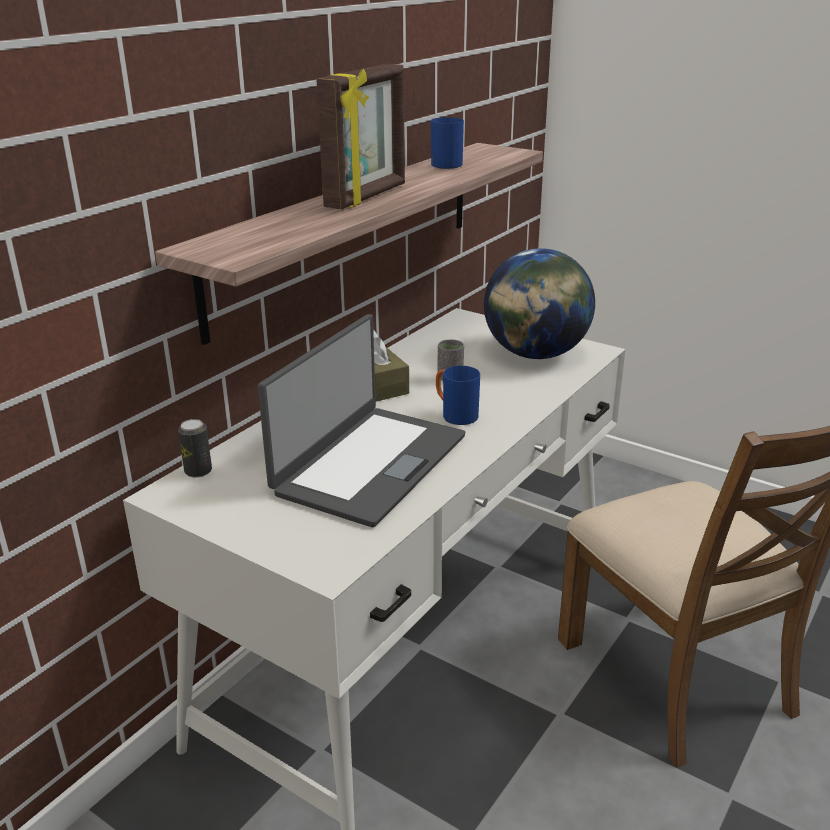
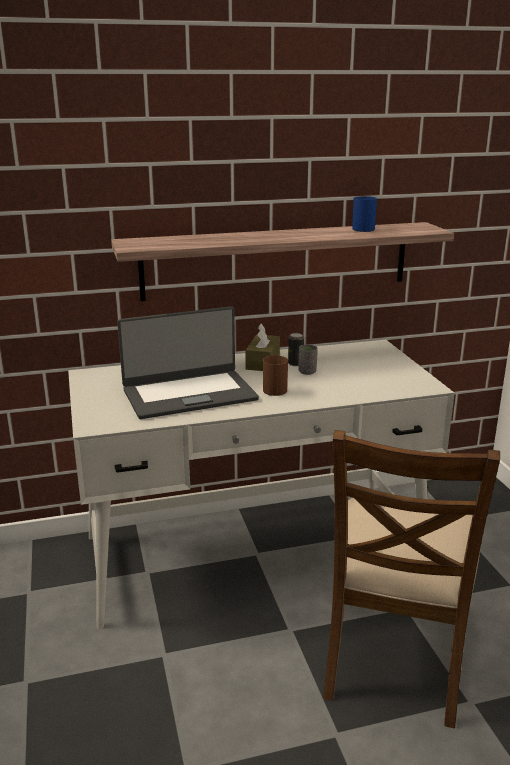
camera: 40 degrees right, 5 degrees down
can [178,419,212,478] -> can moved to [288,333,304,366]
picture frame [316,64,405,210] -> none
blue mug [436,366,480,425] -> brown mug [263,355,288,396]
globe [484,248,595,359] -> none

